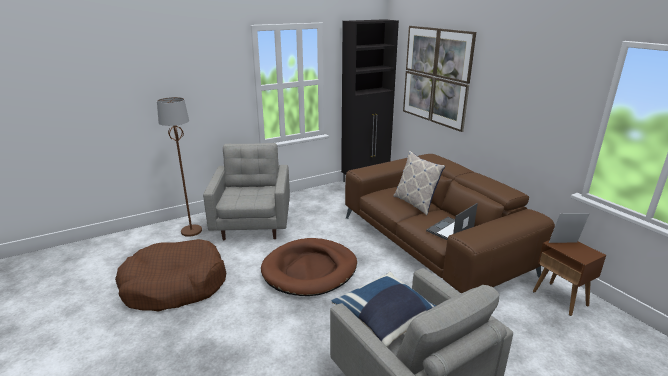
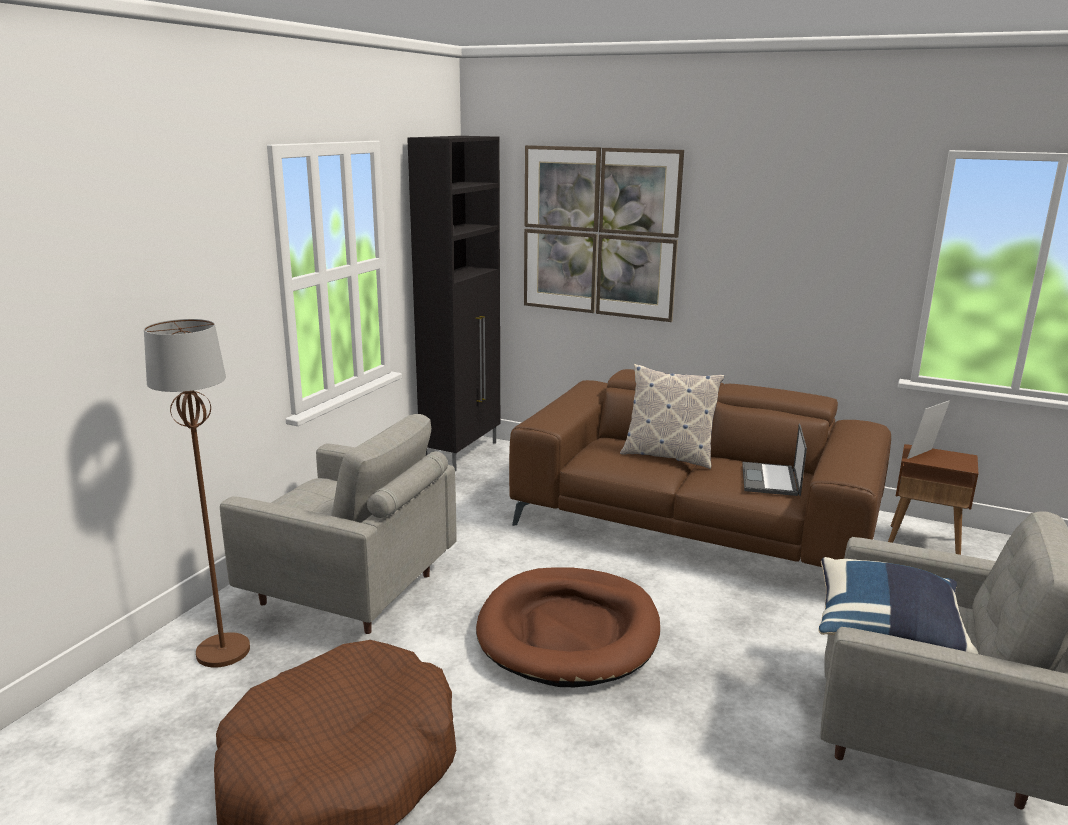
camera: 35 degrees left, 5 degrees down
grey armchair [203,143,290,240] -> grey armchair turned 150 degrees clockwise [220,414,457,634]

